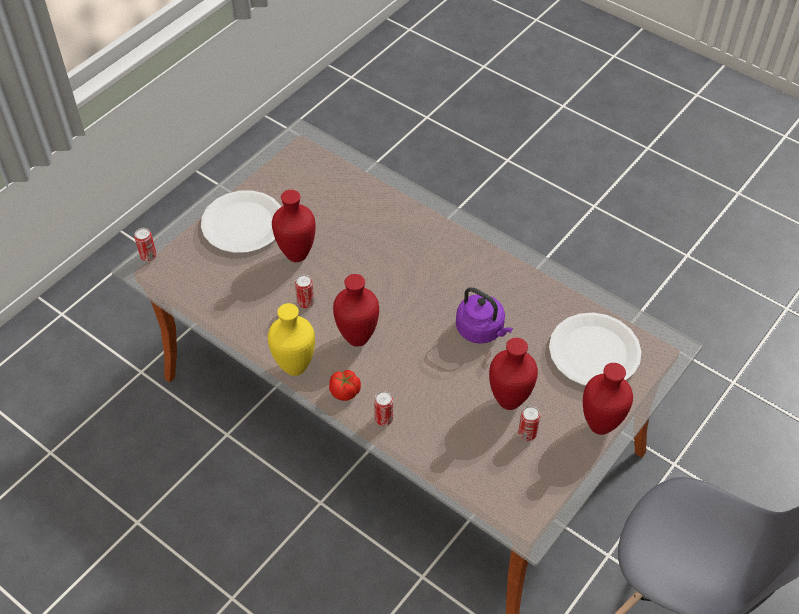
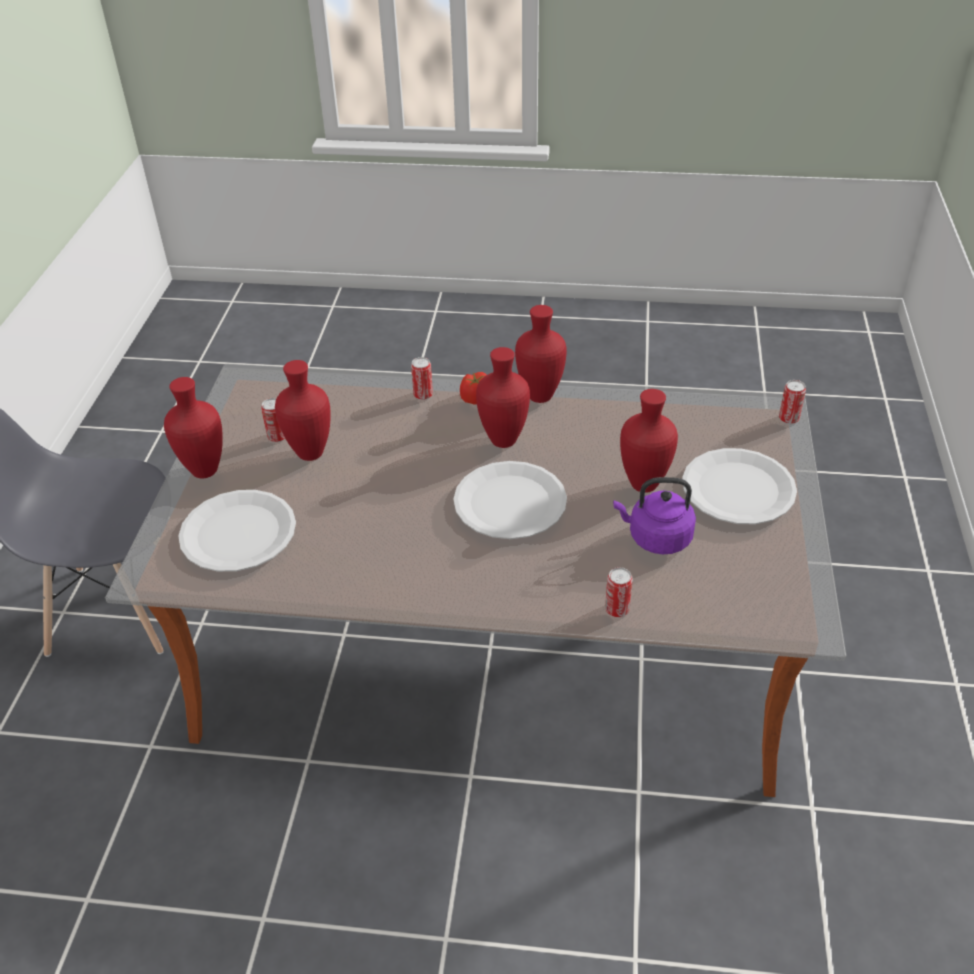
camera: 150 degrees right, 10 degrees down
yellow vase [268,303,315,376] -> red vase [515,305,567,403]
can [295,274,314,308] -> can moved to [605,567,633,617]
purple kettle [456,287,513,344] -> purple kettle moved to [613,477,696,554]
none -> white plate [453,461,567,539]

